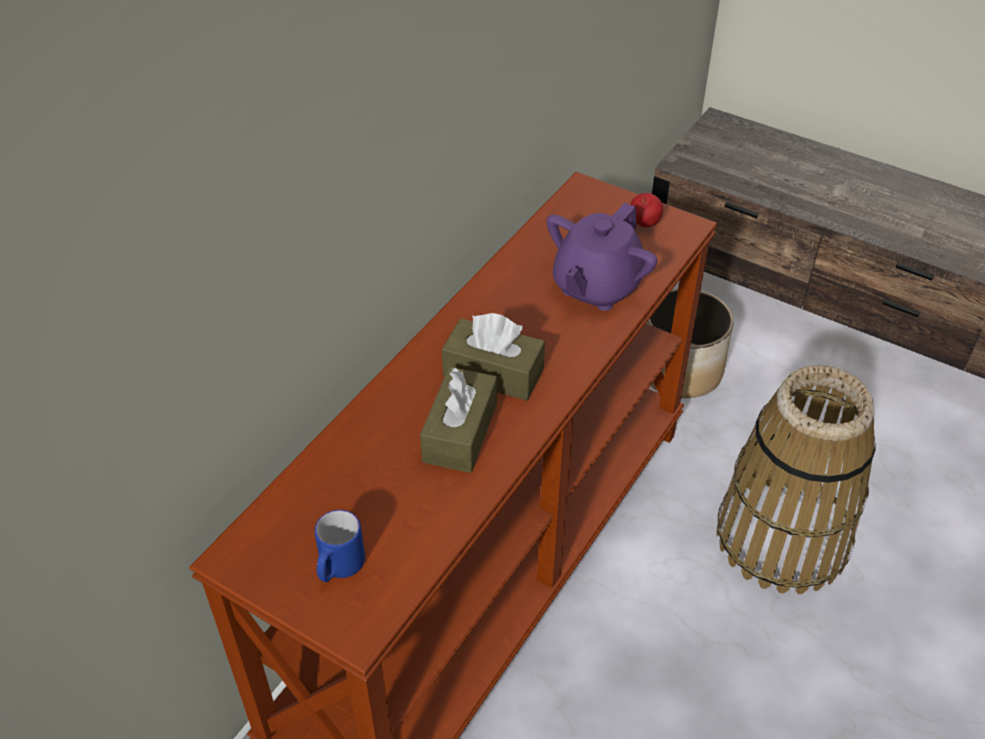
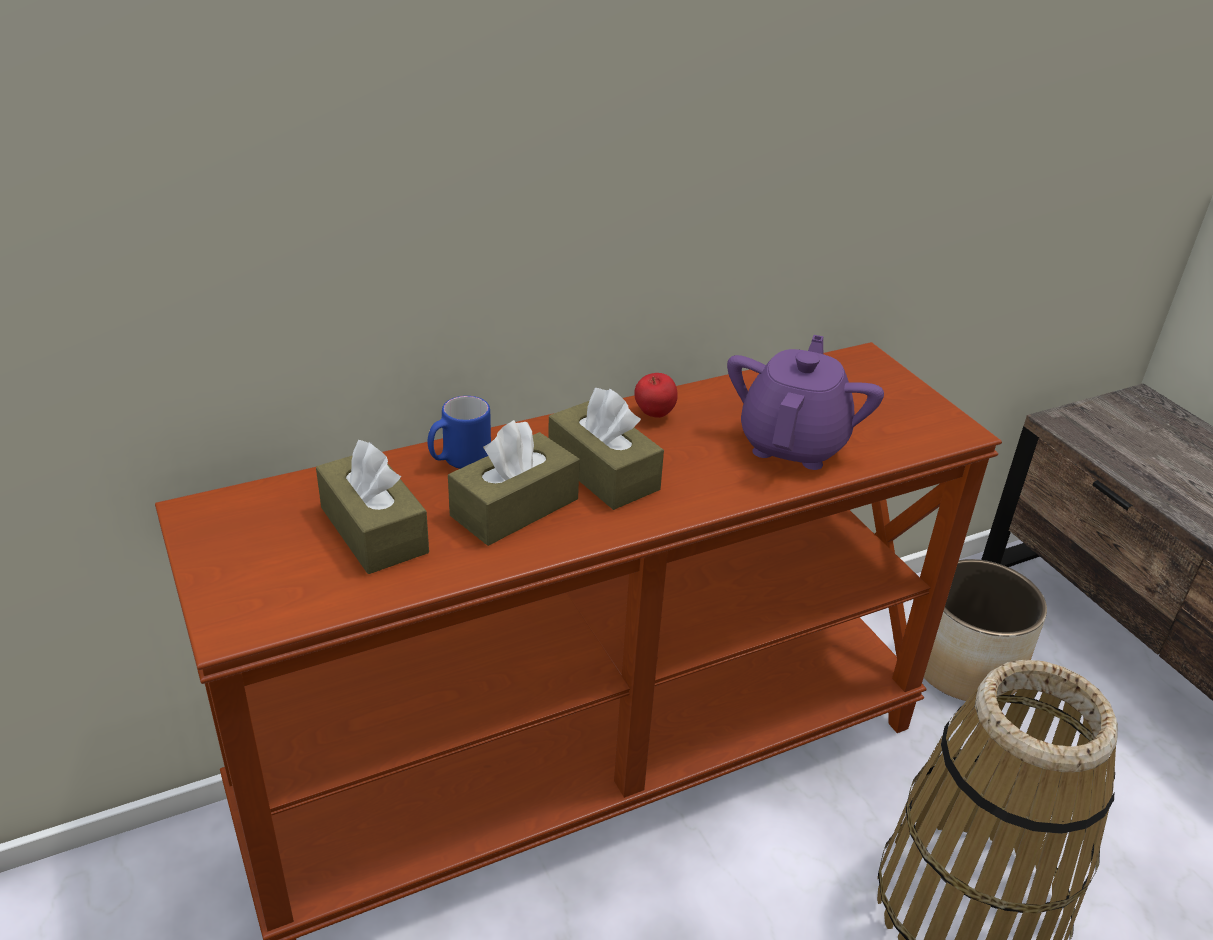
camera: 30 degrees right, 10 degrees down
blue mug [315,510,365,582] -> blue mug moved to [428,396,491,469]
purple teapot [546,203,658,311] -> purple teapot turned 135 degrees clockwise [727,335,884,470]
apple [631,193,663,227] -> apple moved to [634,373,678,418]
none -> brown tissue box [316,440,429,574]

